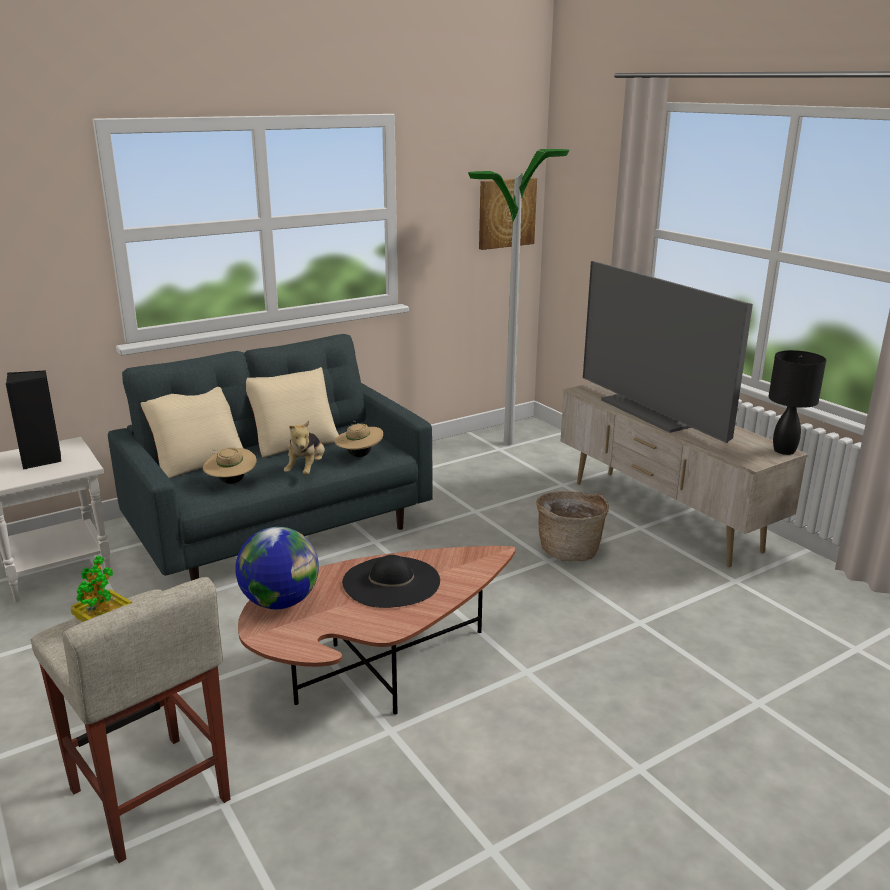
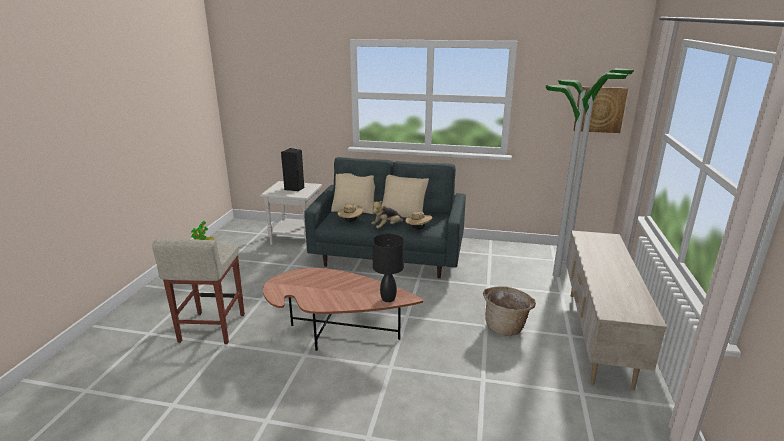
camera: 45 degrees right, 0 degrees up
globe [235,527,319,609] -> none
black hat [342,555,440,608] -> none
television [583,261,753,443] -> none
black table lamp [768,350,826,455] -> black table lamp moved to [372,234,404,302]
none -> floor lamp [546,73,628,277]

